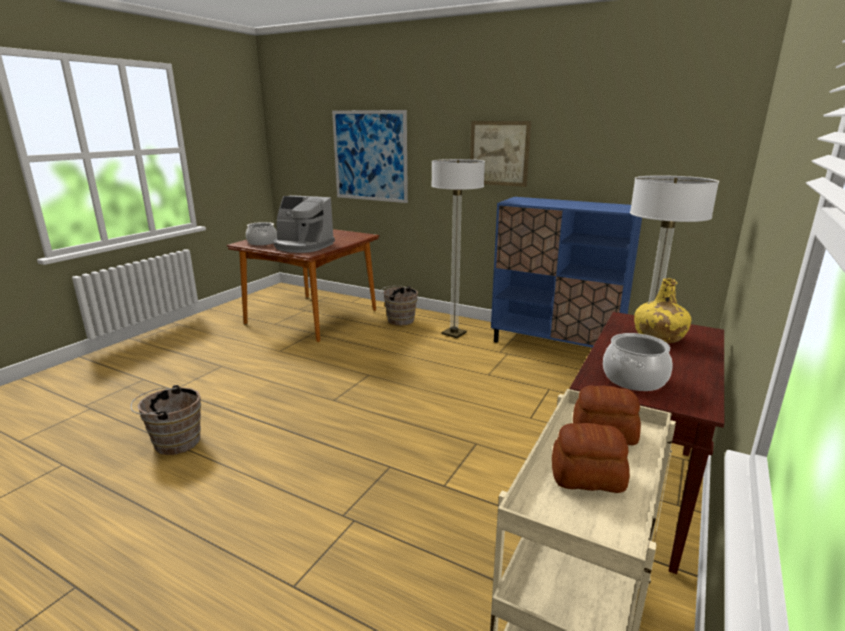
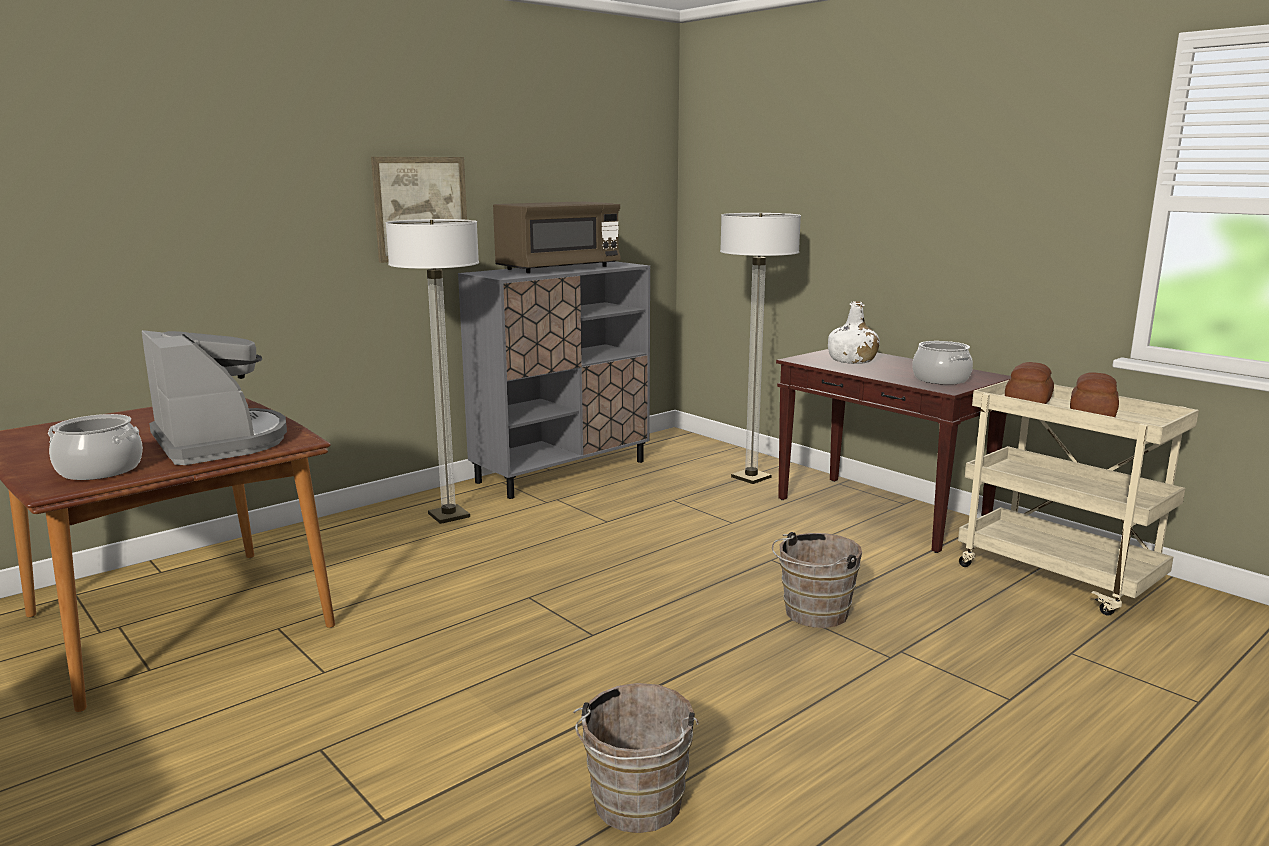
camera: 70 degrees left, 5 degrees down
coffee machine [273,195,335,253] -> coffee machine turned 75 degrees counterclockwise [142,330,287,465]
picture [332,110,408,203] -> none
brown bucket [380,286,418,325] -> brown bucket moved to [772,532,862,628]
blue cabinet [491,197,642,348] -> grey cabinet [458,261,650,499]
yellow bottle [634,278,692,343] -> white bottle [828,301,880,364]
none -> brown microwave [493,202,621,273]

